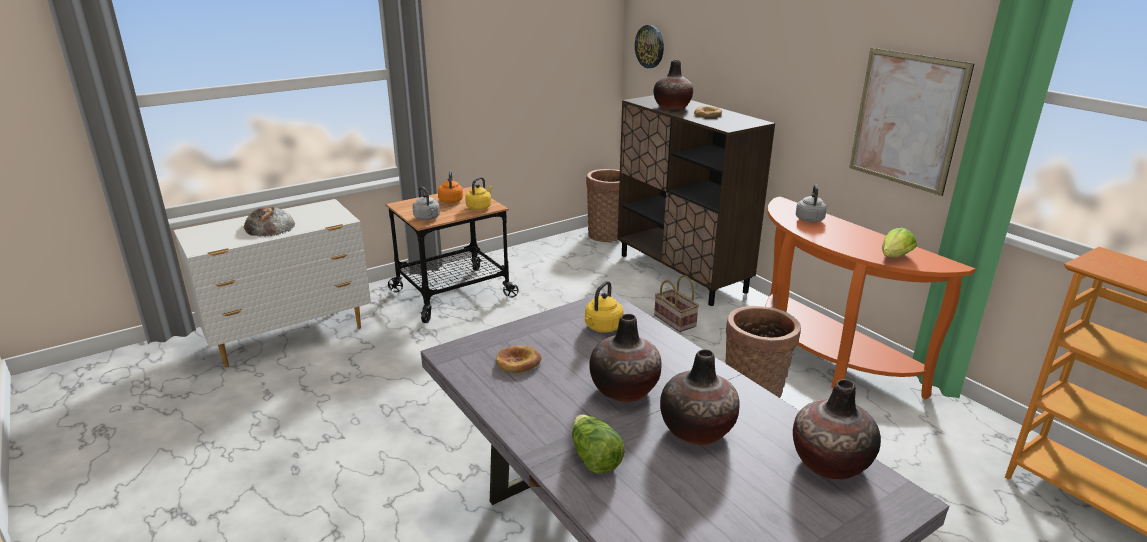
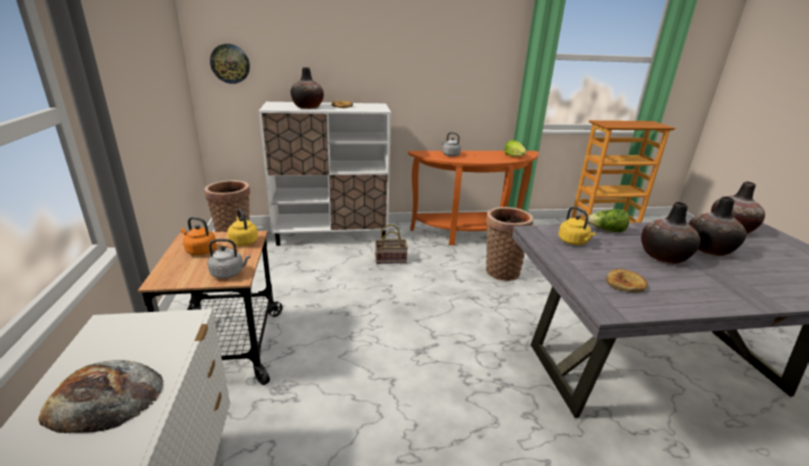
camera: 65 degrees left, 0 degrees up
lettuce [572,415,624,474] -> lettuce moved to [588,209,629,232]
brown cabinet [617,95,775,306] -> white cabinet [259,102,391,246]
picture [849,48,974,196] -> none

